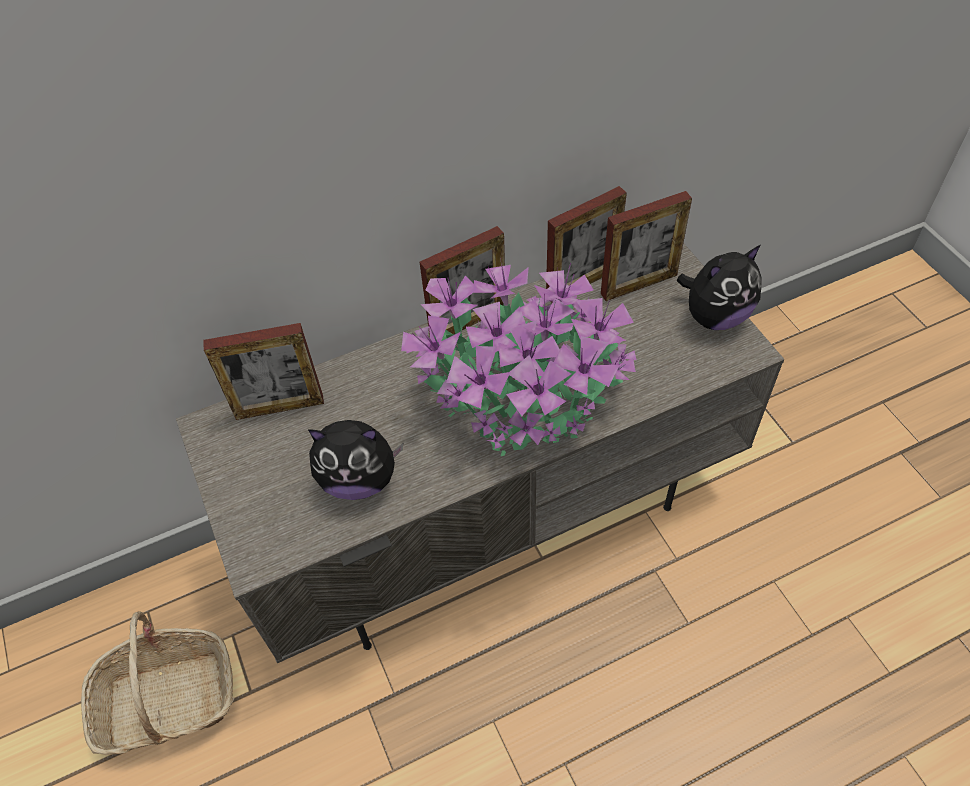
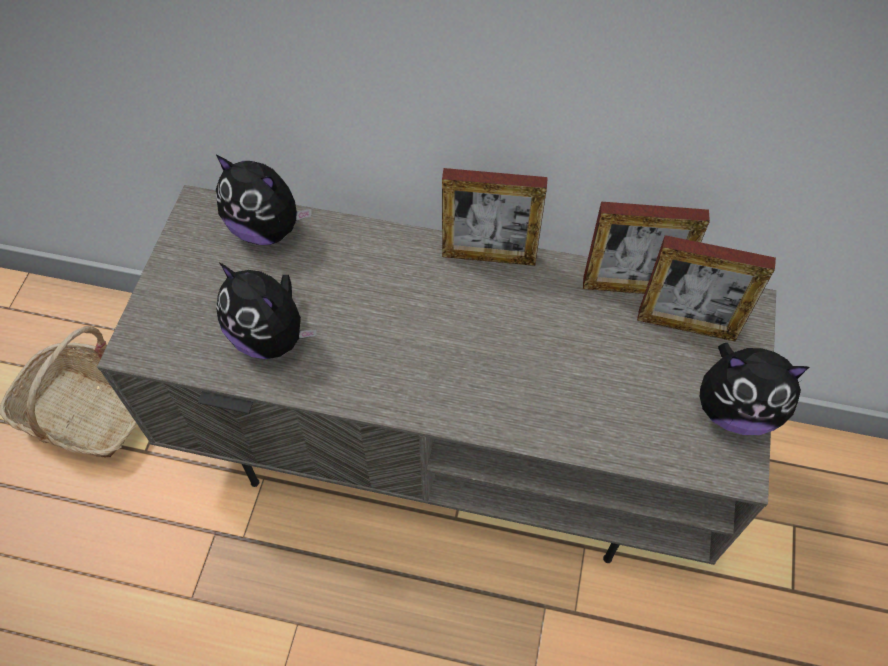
camera: 35 degrees right, 5 degrees up
picture frame [203,323,324,420] -> plush toy [216,155,312,245]
potted plant [401,258,636,456] -> none

